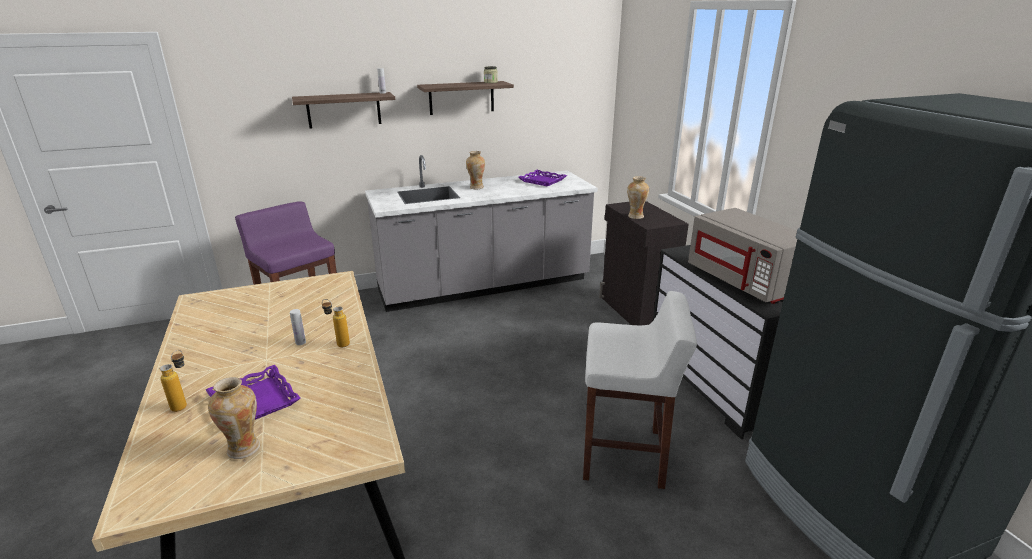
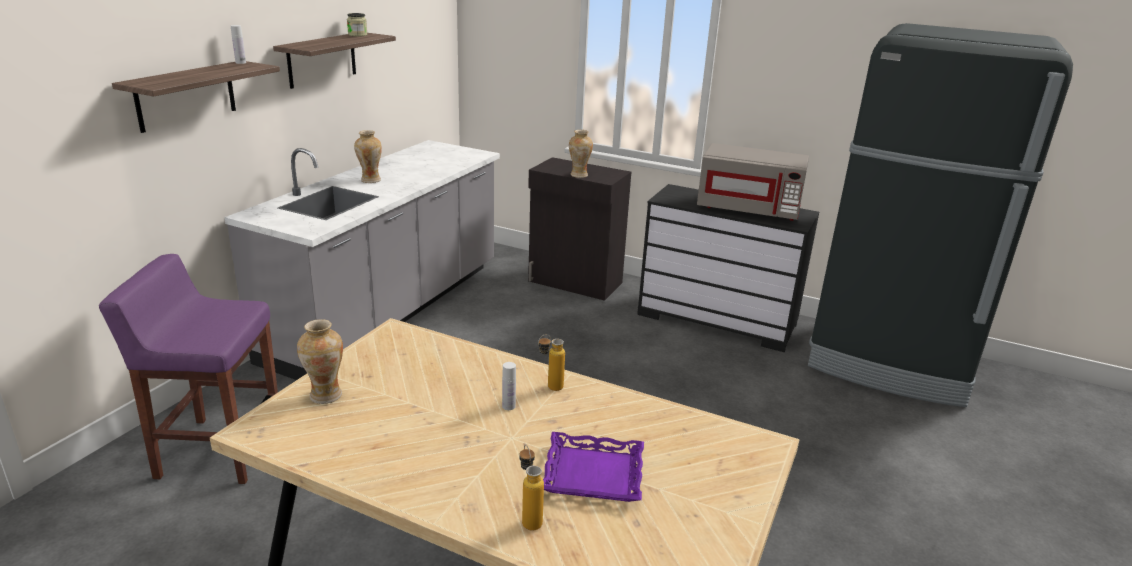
camera: 45 degrees left, 0 degrees up
vase [208,377,260,459] -> vase moved to [297,319,343,404]
purple tray [518,170,567,186] -> none
white stool [583,291,697,489] -> none

